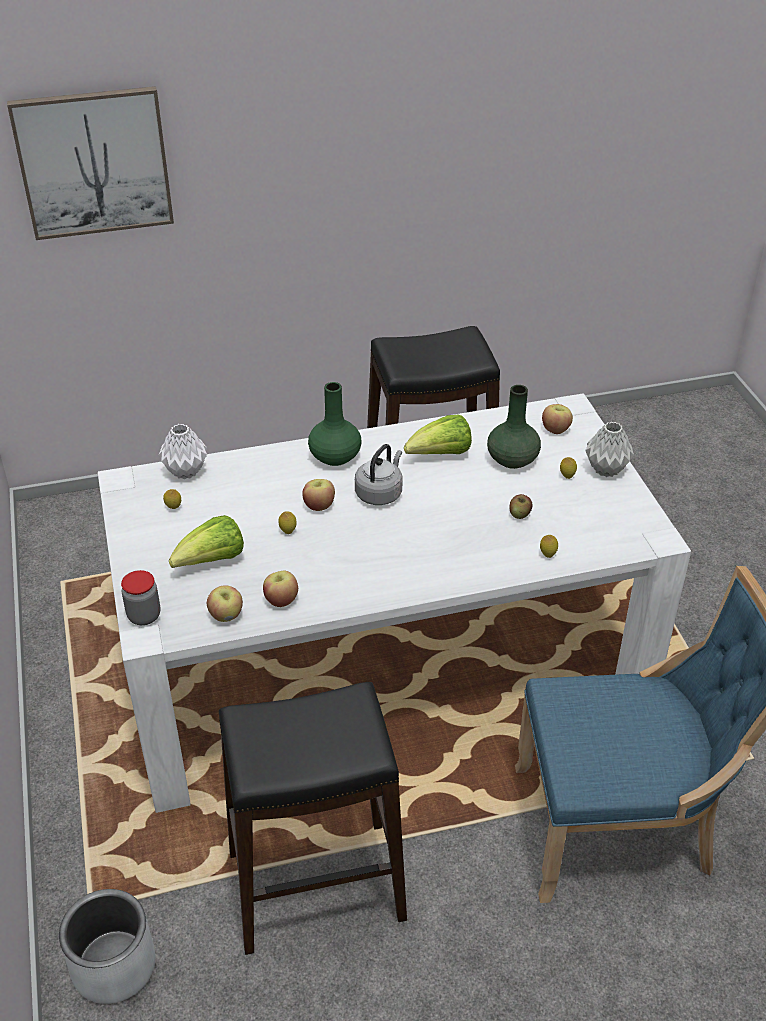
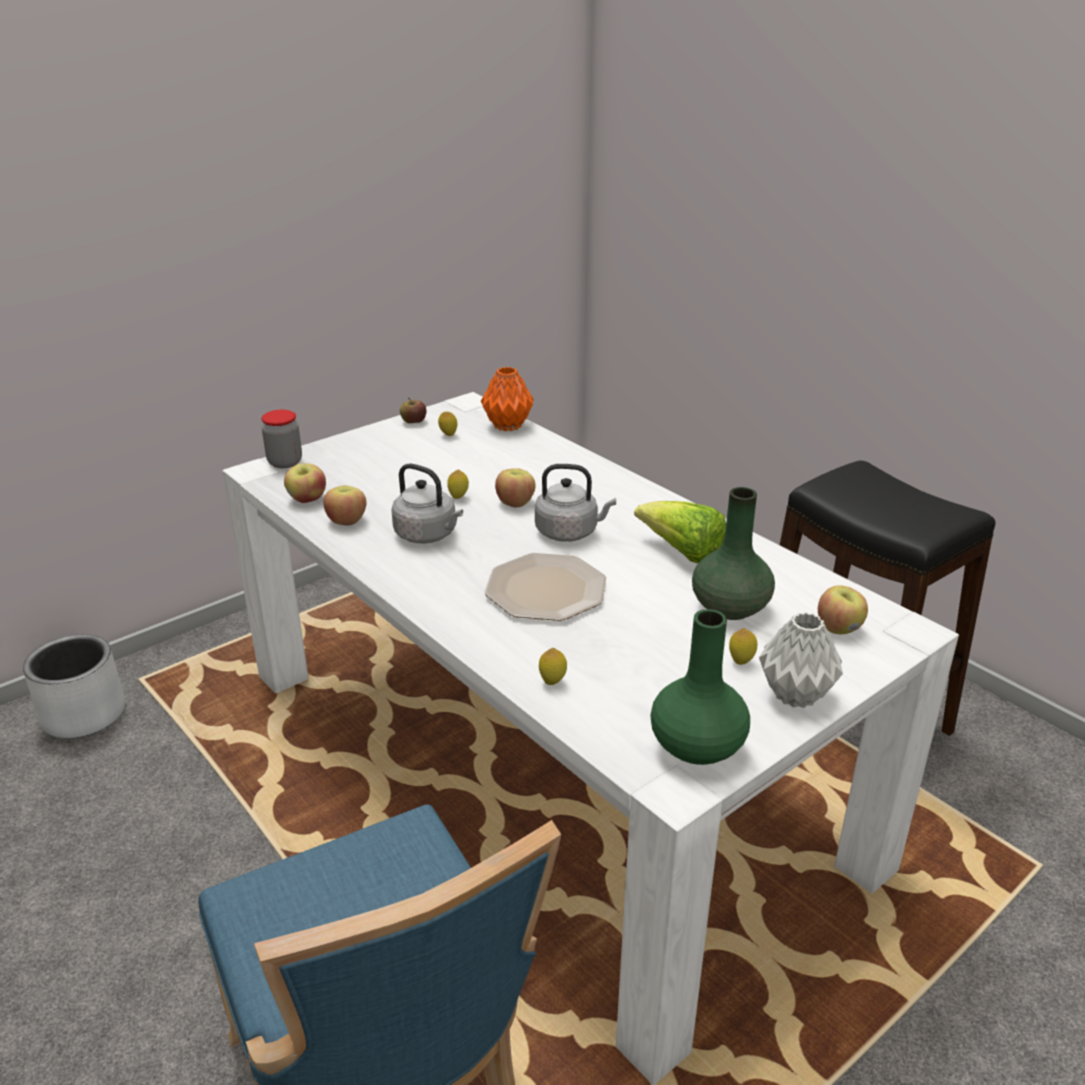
camera: 65 degrees right, 10 degrees down
picture [7,86,174,240] -> none
white vase [159,424,207,479] -> orange vase [481,367,534,431]
lettuce [169,515,244,568] -> none
black stool [219,682,407,955] -> none
green vase [308,382,361,466] -> green vase moved to [650,609,750,765]
apple [510,494,533,519] -> apple moved to [400,398,426,423]
none -> grey kettle [391,463,463,543]
none -> plate [485,553,606,621]

